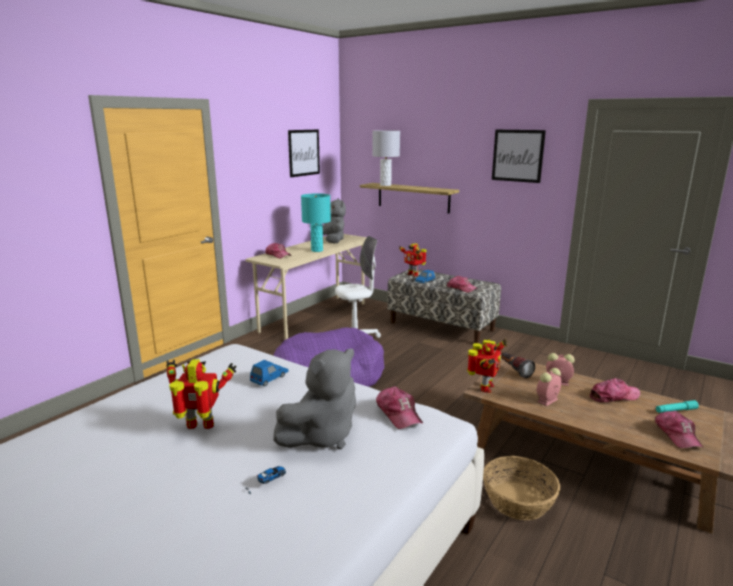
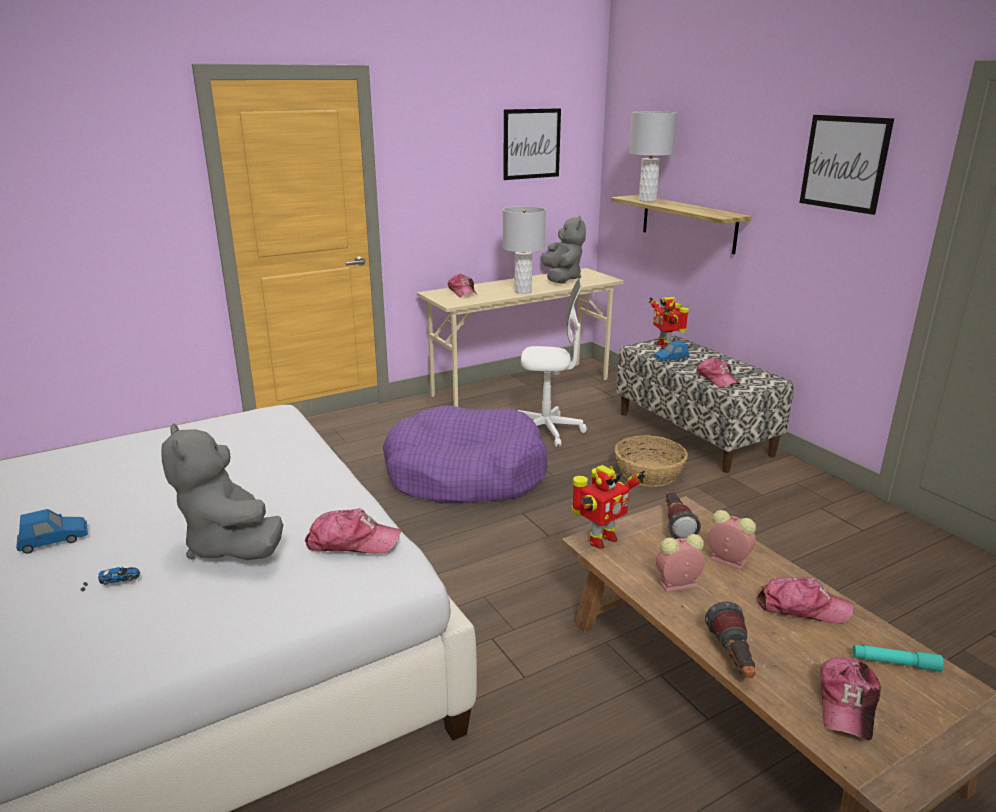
camera: 25 degrees right, 5 degrees up
toy robot [166,359,237,429] -> none
blue toy car [250,360,289,387] -> blue toy car moved to [16,509,88,554]
grey plush toy [273,349,356,449] -> grey plush toy turned 75 degrees clockwise [161,423,283,560]
turquoise table lamp [301,193,331,252] -> grey table lamp [503,206,546,294]
cap [376,386,423,429] -> cap turned 90 degrees counterclockwise [305,508,401,554]
basket [483,456,560,520] -> basket moved to [615,435,688,487]
none -> flashlight [705,601,755,678]

